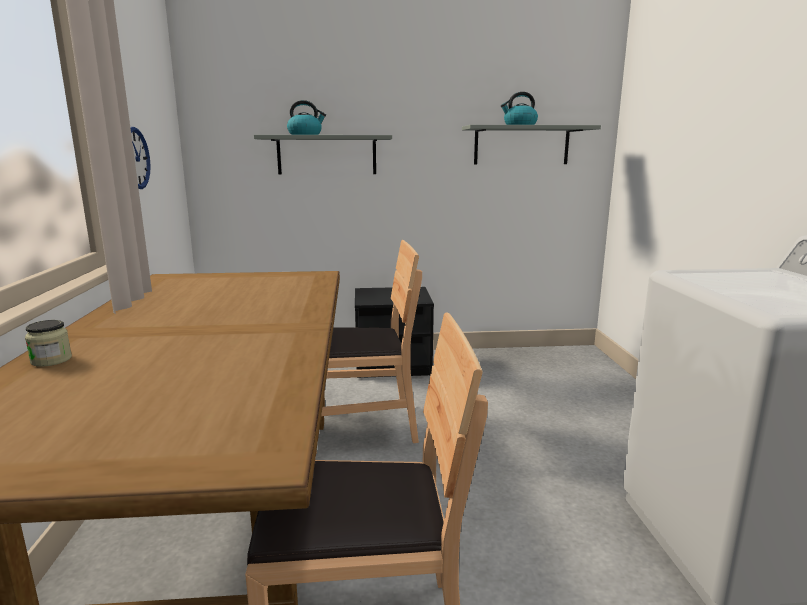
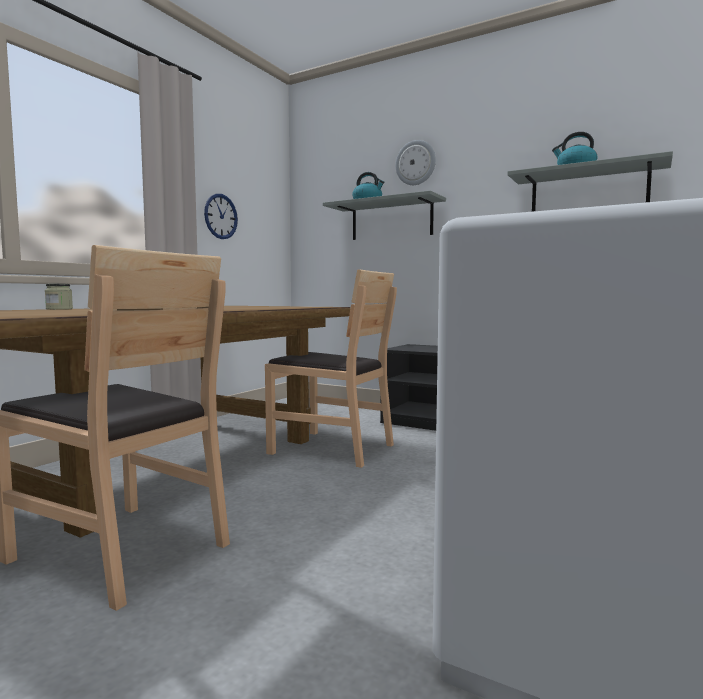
camera: 35 degrees right, 10 degrees down
none -> wall clock [395,140,436,185]

